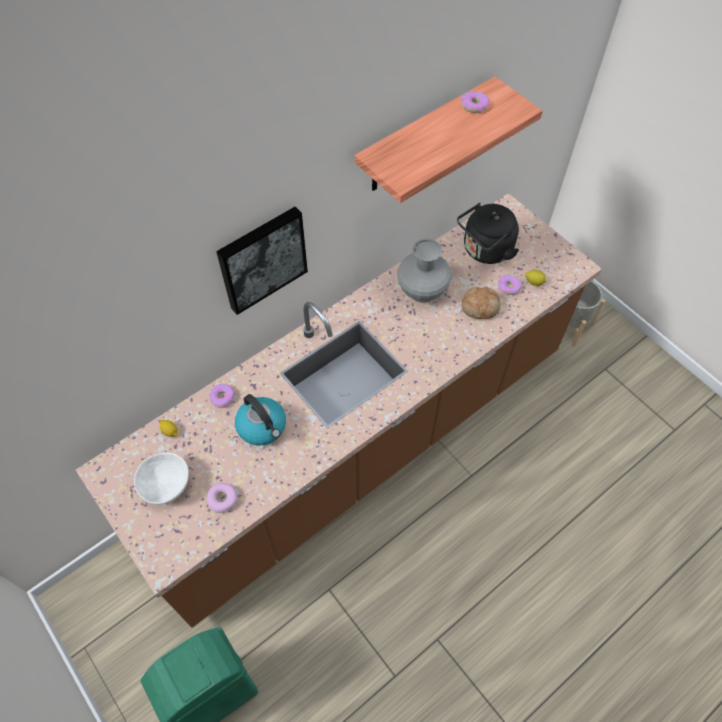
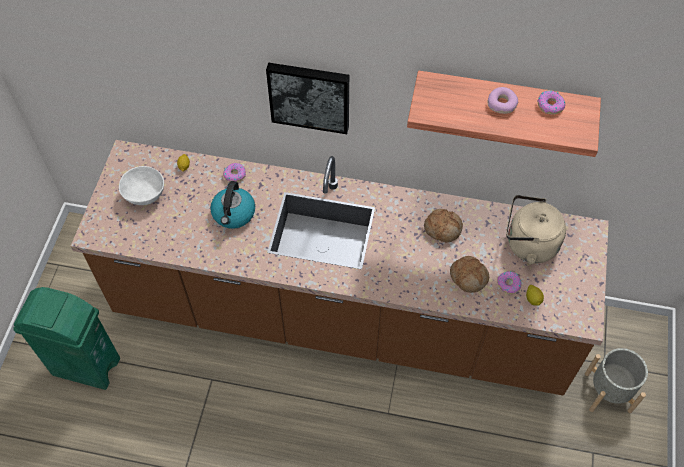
camera: 50 degrees right, 0 degrees up
donut [207,483,238,513] -> donut moved to [488,87,518,114]
grey vase [397,238,452,303] -> bread [424,209,463,242]
black kettle [457,203,519,264] -> beige kettle [506,195,566,264]

